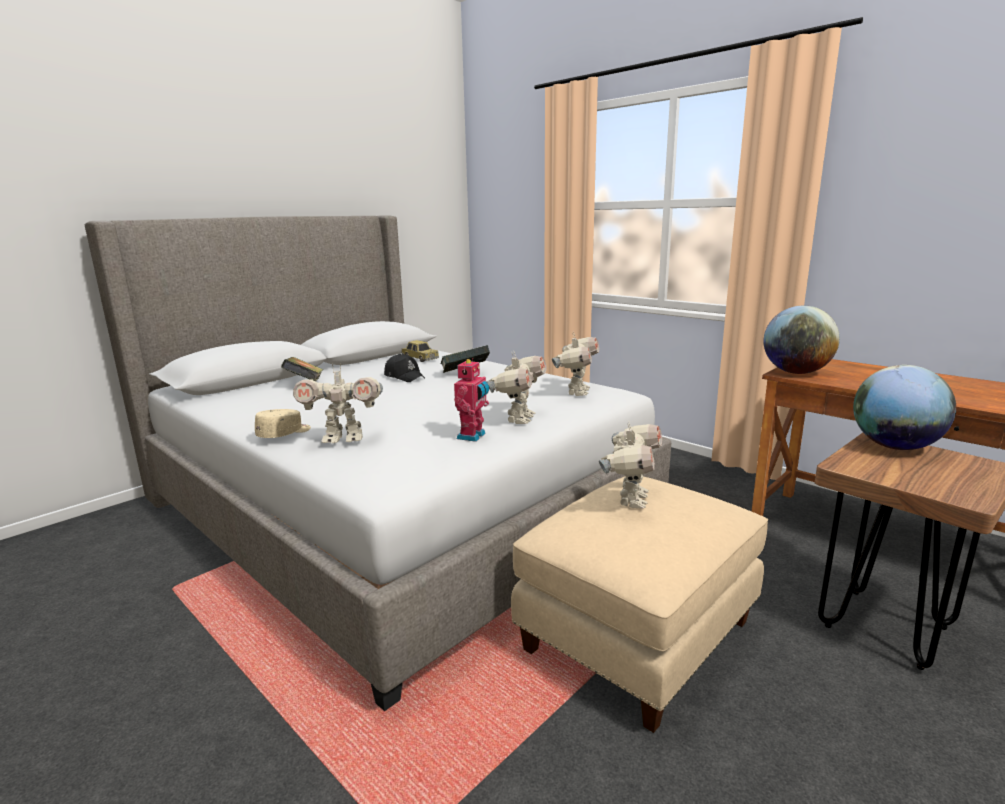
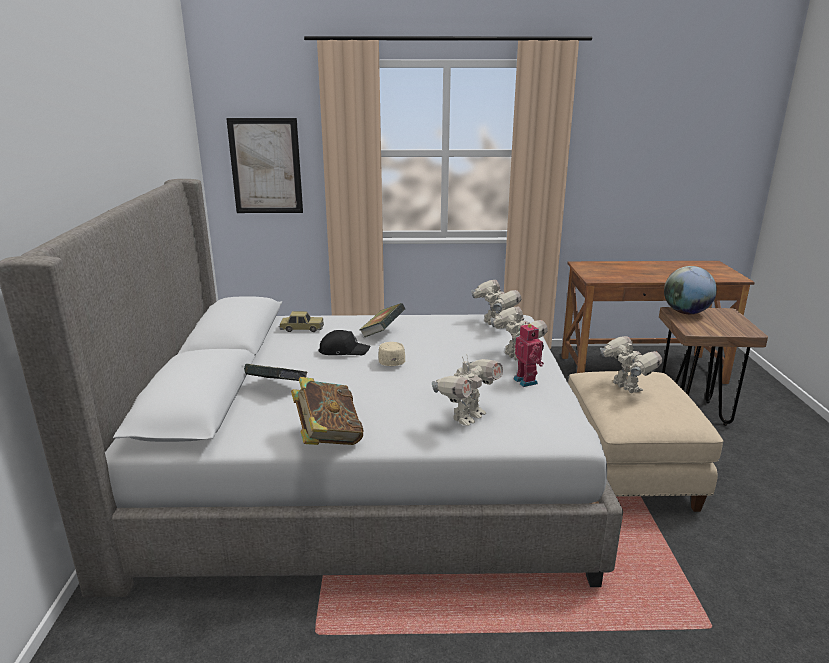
camera: 45 degrees left, 5 degrees up
beige cap [255,409,311,438] -> beige cap moved to [378,342,405,366]
globe [764,306,840,374] -> none
none -> picture [226,118,303,213]
none -> book [291,377,363,445]

